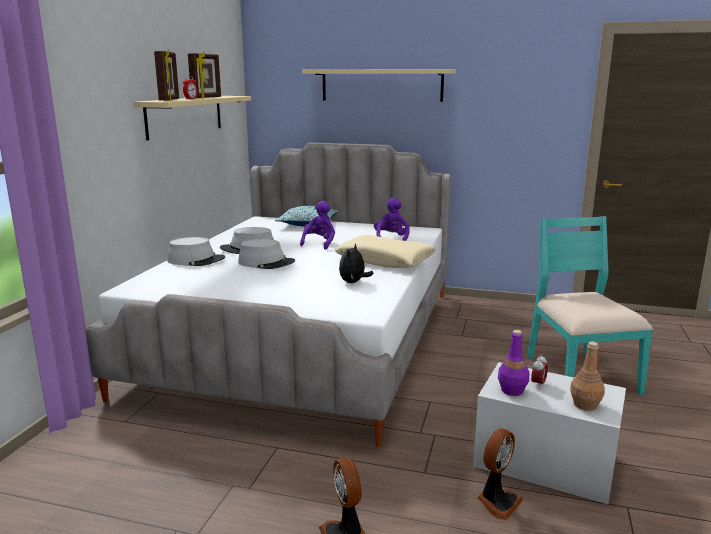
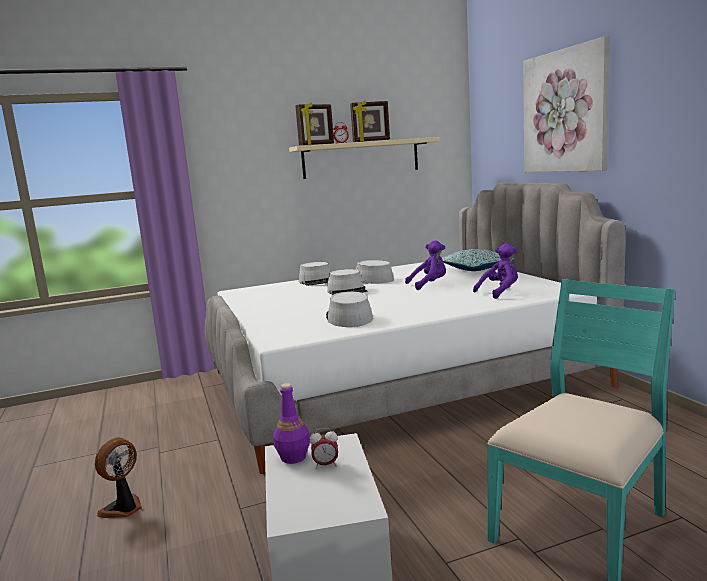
camera: 55 degrees right, 5 degrees down
beige shelf [302,69,456,102] -> picture [523,36,610,172]
beige pillow [335,235,436,268] -> none
plush toy [339,243,374,283] -> grey hat [326,292,373,327]
fan [477,429,524,520] -> none
brown bottle [570,342,605,411] -> none

